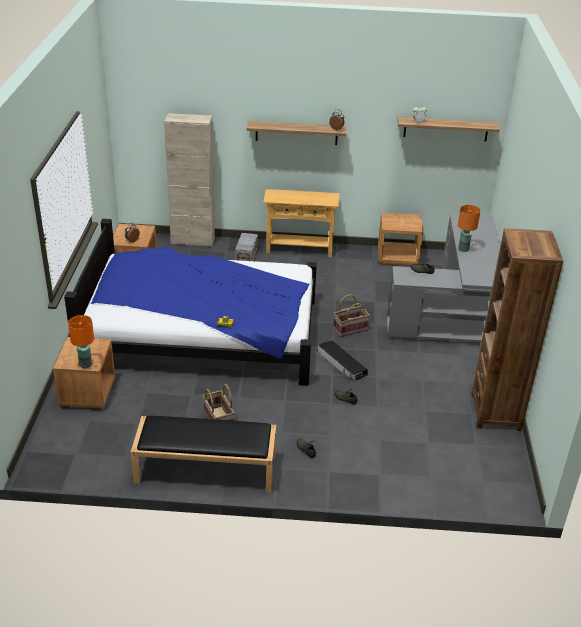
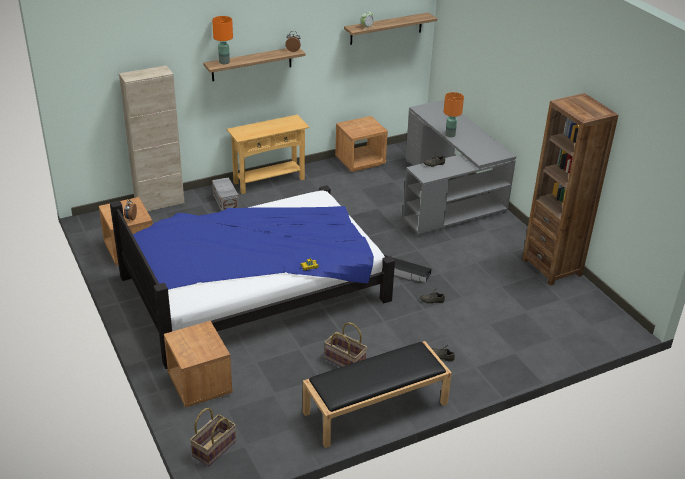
camera: 30 degrees left, 0 degrees up
orange table lamp [68,315,94,368] -> orange table lamp moved to [212,16,233,64]
basket [333,294,370,337] -> basket moved to [190,408,236,466]

